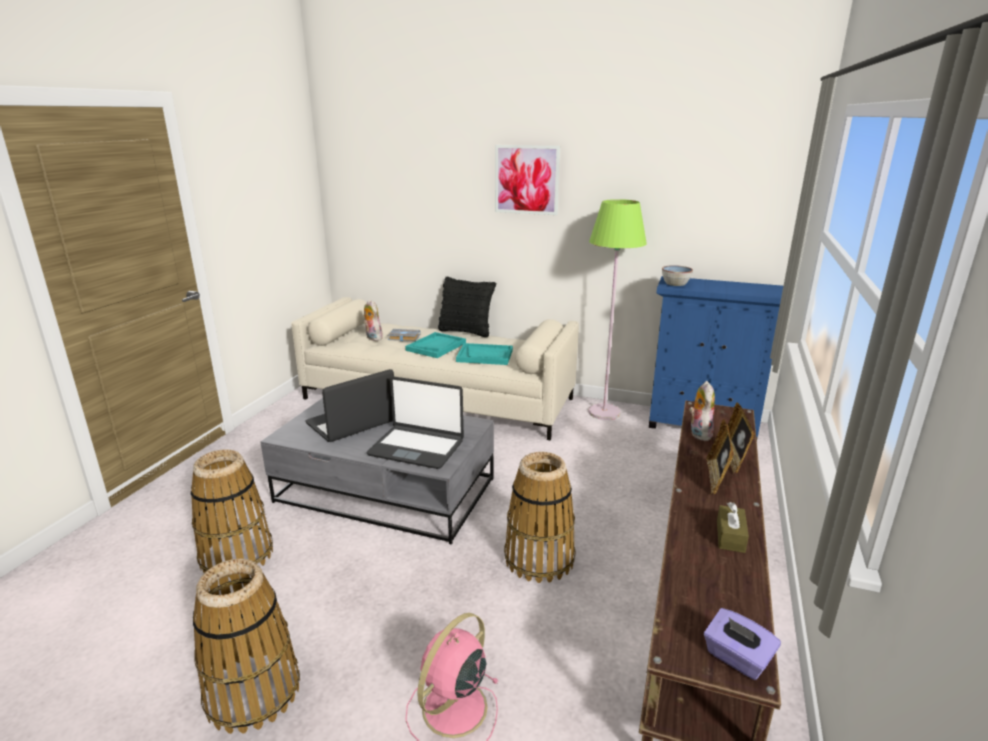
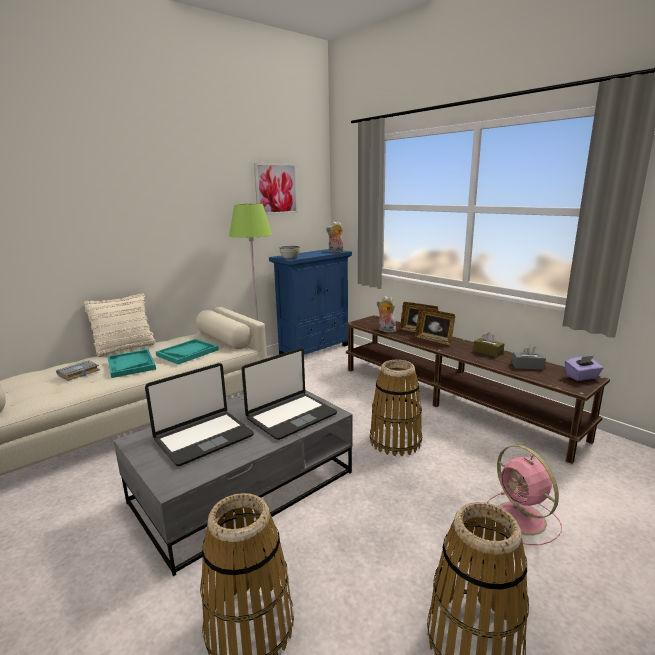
camera: 60 degrees left, 5 degrees down
laptop [305,369,394,442] -> laptop turned 120 degrees counterclockwise [145,363,254,466]
plush toy [363,300,383,341] -> plush toy moved to [326,221,344,253]
black pillow [438,276,497,337] -> beige pillow [84,293,156,357]
picture [495,145,560,215] -> picture moved to [254,163,298,215]
none -> grey tissue box [512,345,546,370]

